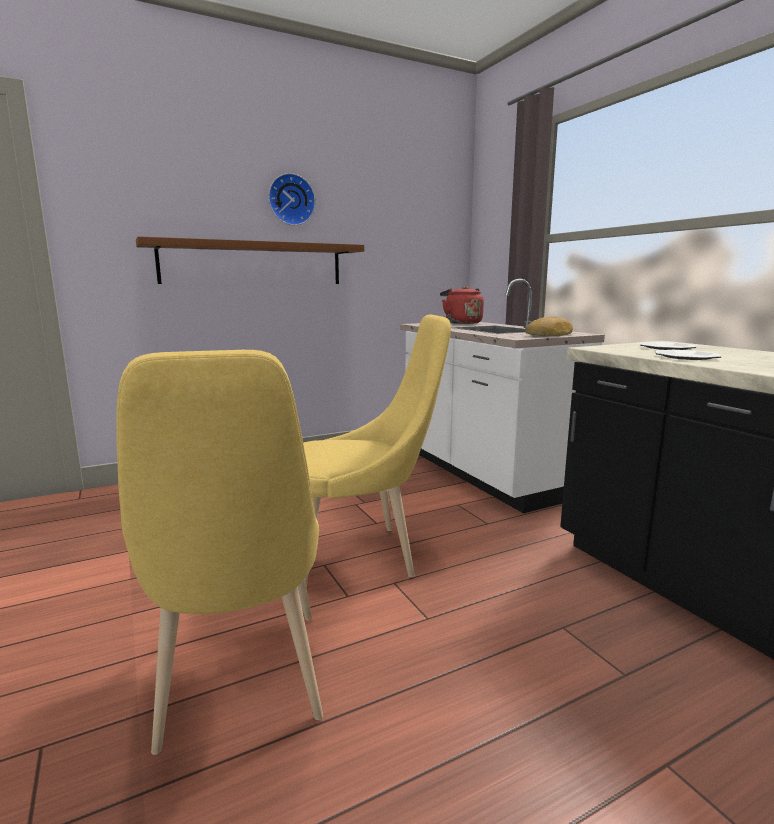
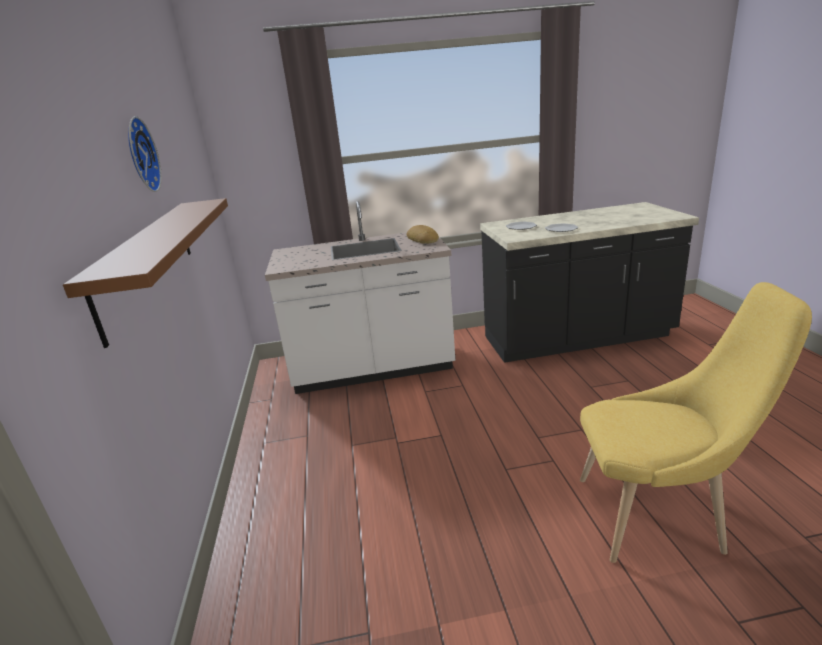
camera: 70 degrees left, 10 degrees up
yellow chair [303,315,451,588] -> none
red kettle [440,286,484,324] -> none

